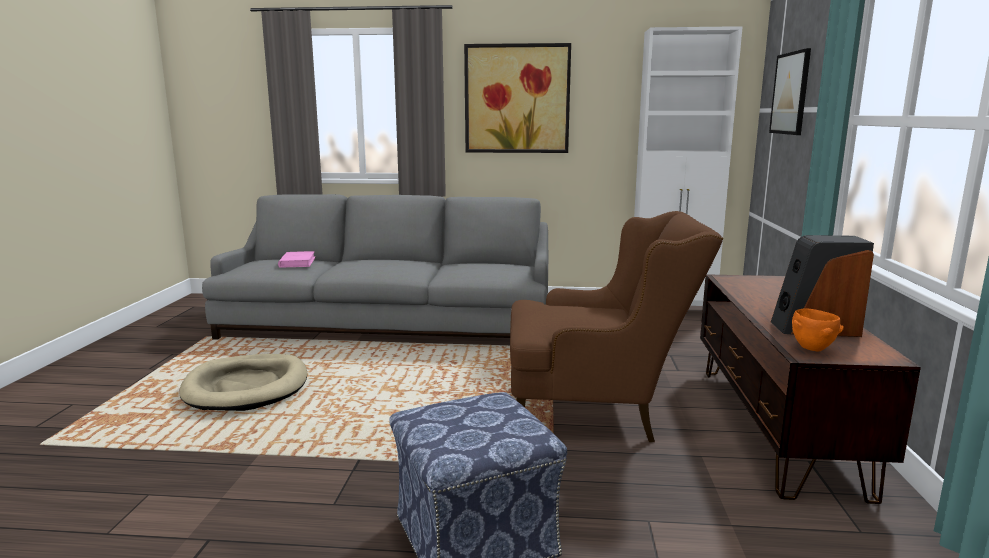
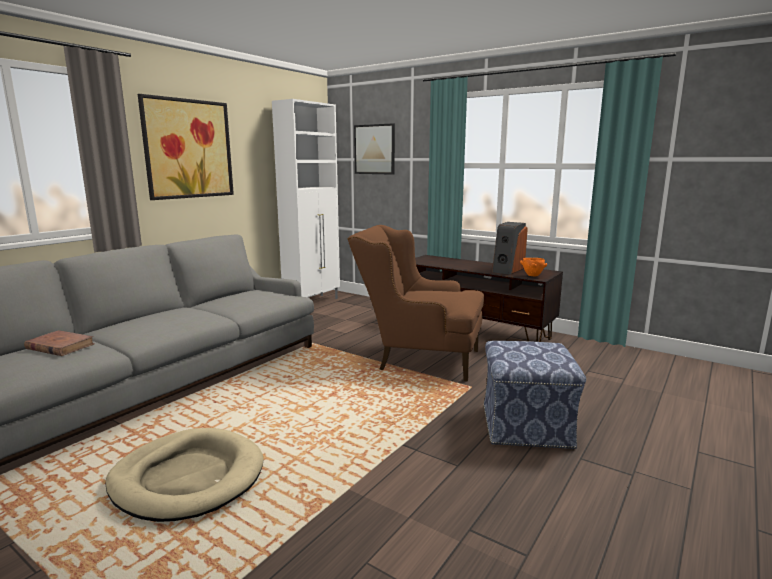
camera: 60 degrees left, 0 degrees up
pink book [278,251,316,268] -> brown book [24,330,95,356]
brown armchair [510,211,723,442] -> brown armchair turned 105 degrees counterclockwise [348,225,484,382]

